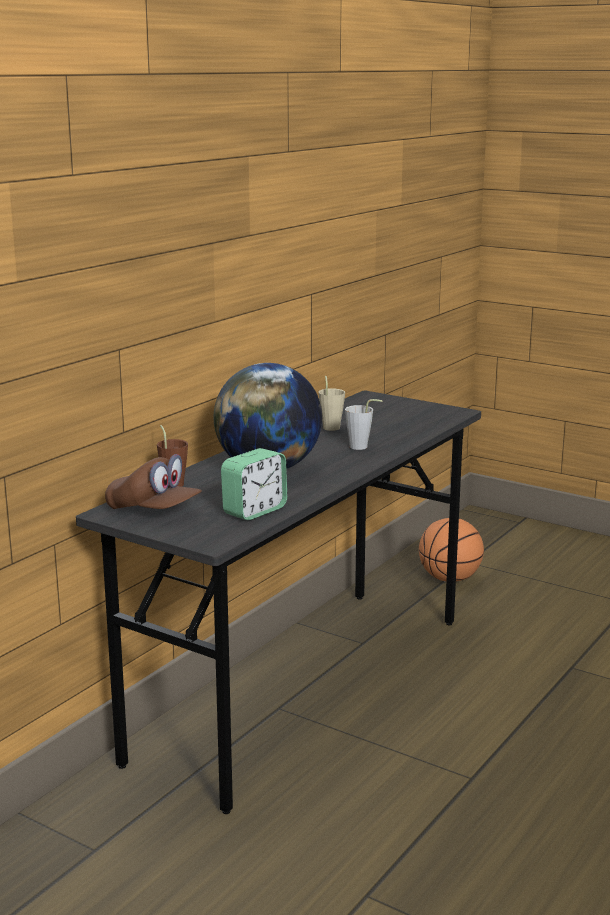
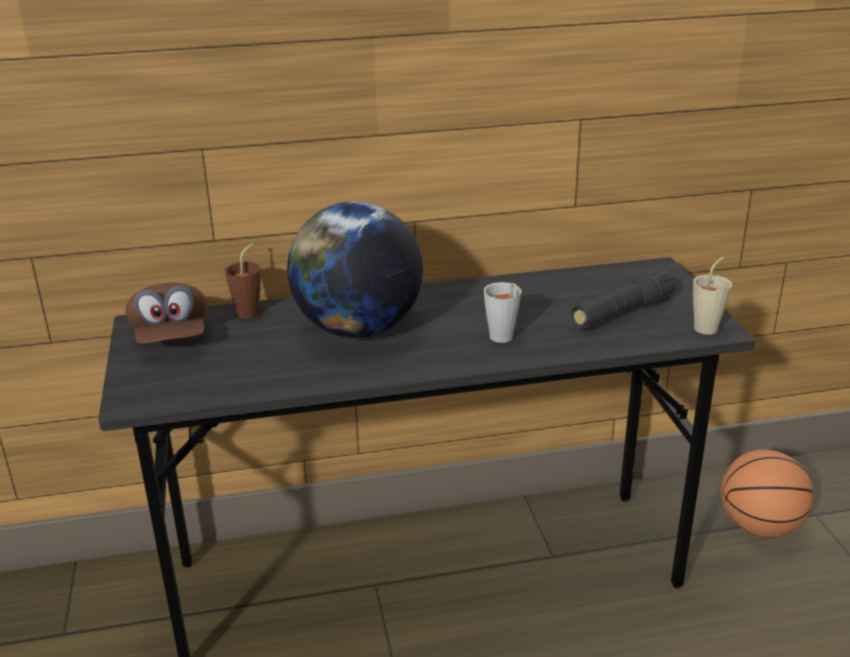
camera: 45 degrees right, 10 degrees up
alarm clock [221,448,287,520] -> none
beige cup [319,376,345,431] -> beige cup moved to [693,257,732,335]
none -> black flashlight [571,269,675,329]

